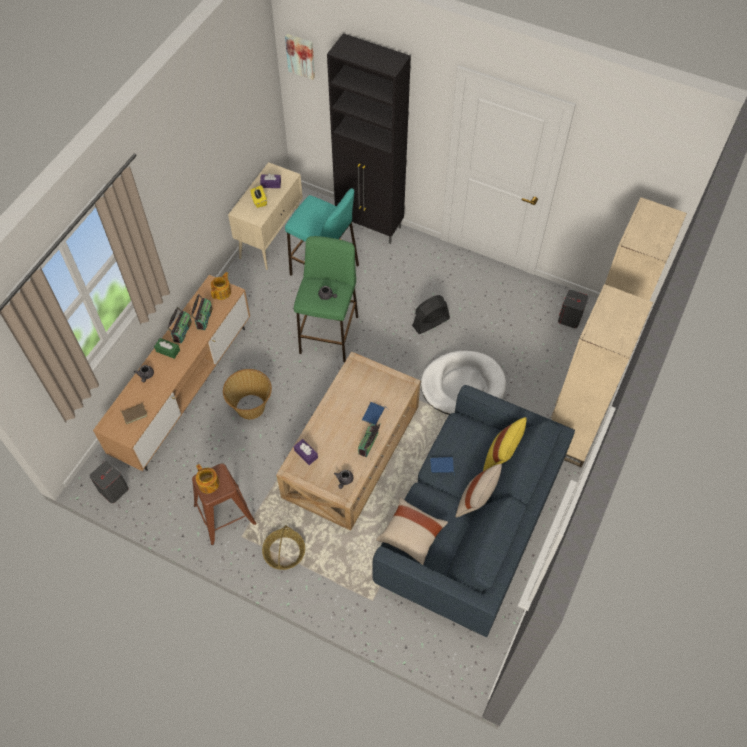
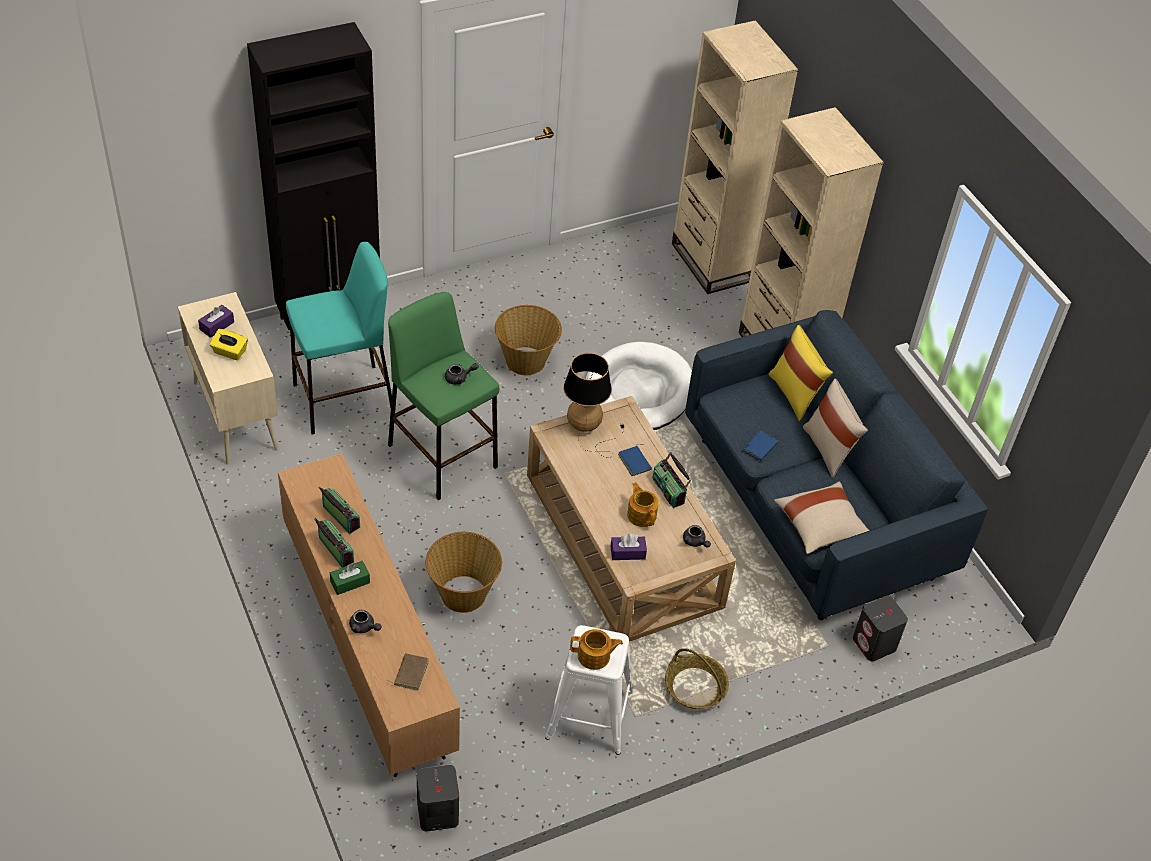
camera: 55 degrees left, 10 degrees down
brown stool [192,463,256,545] -> white stool [545,625,633,755]
teapot [211,272,231,300] -> teapot moved to [627,482,659,527]
picture [285,34,315,80] -> none
black fan [412,295,450,334] -> basket [495,305,562,375]
grey speaker [558,290,588,329] -> grey speaker moved to [853,596,908,661]
none -> table lamp [563,353,624,458]

